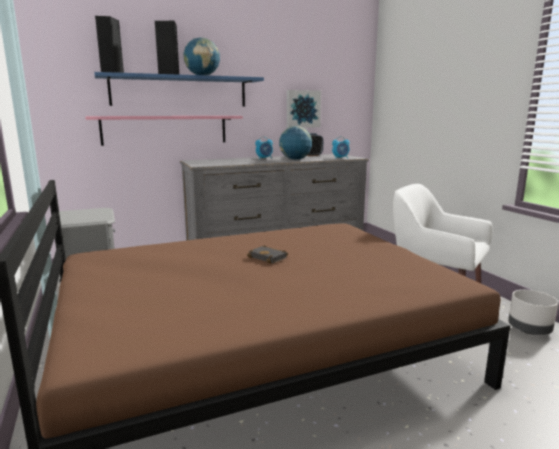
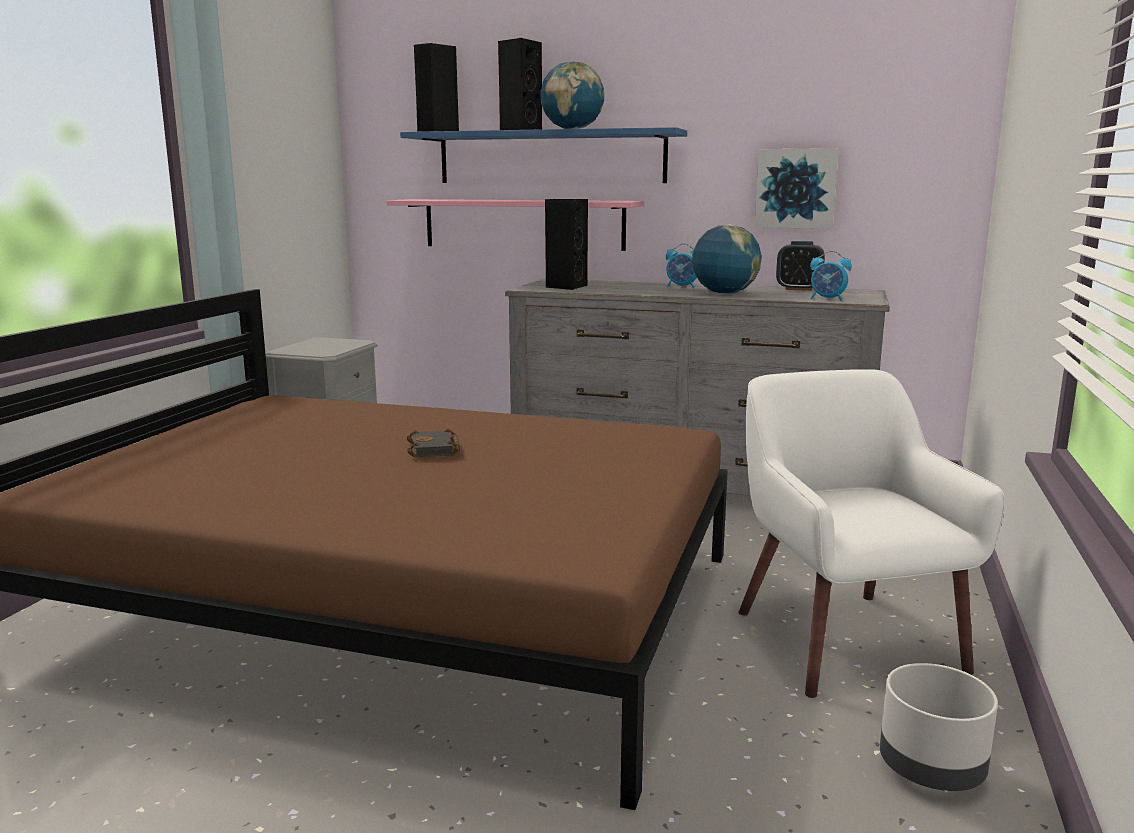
camera: 40 degrees right, 0 degrees up
none -> black speaker [545,199,588,290]

